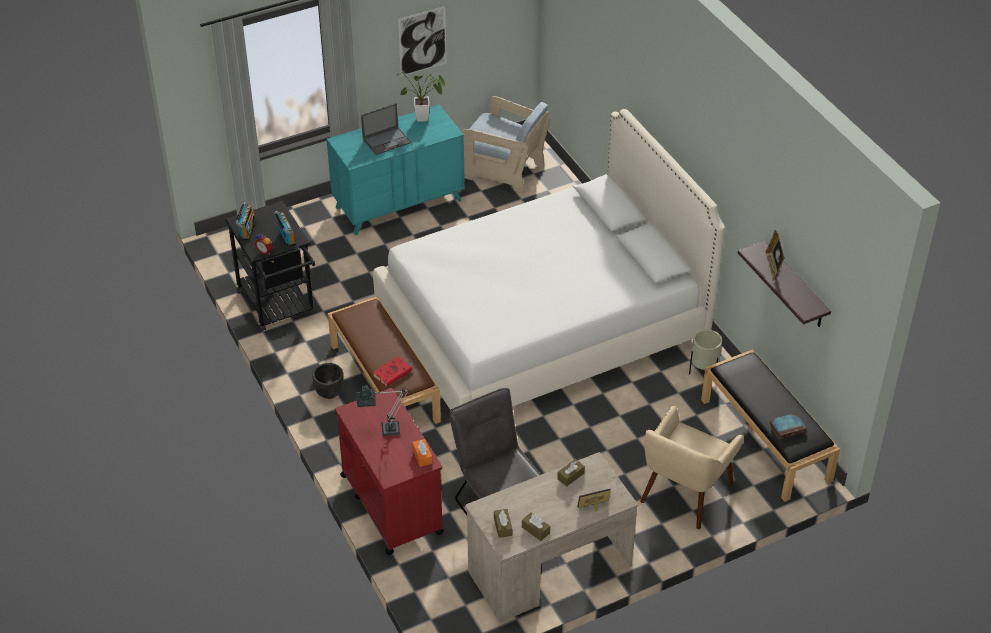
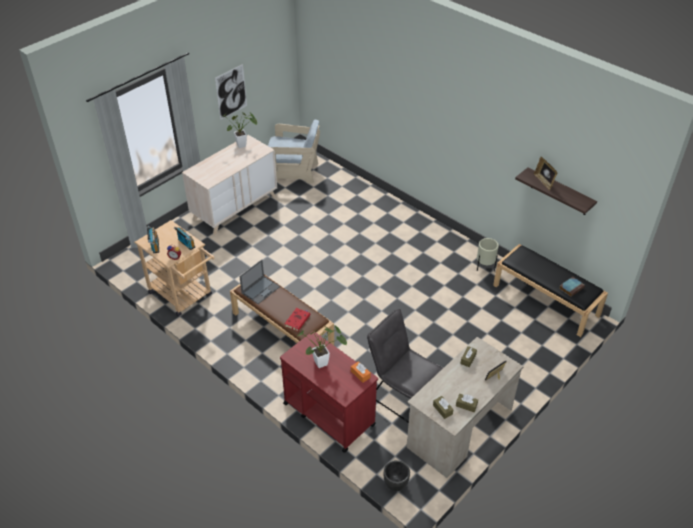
camera: 20 degrees left, 0 degrees up
black cart [225,201,316,331] -> beige cart [134,220,215,316]
black planter [312,363,344,399] -> black planter moved to [384,460,410,491]
turquoise dresser [327,105,465,235] -> beige dresser [182,135,277,235]
table lamp [356,385,409,436] -> potted plant [296,325,347,368]
laptop [361,103,411,155] -> laptop moved to [239,260,280,304]
white bed [373,109,725,410] -> none
beige armchair [640,405,744,529] -> none

